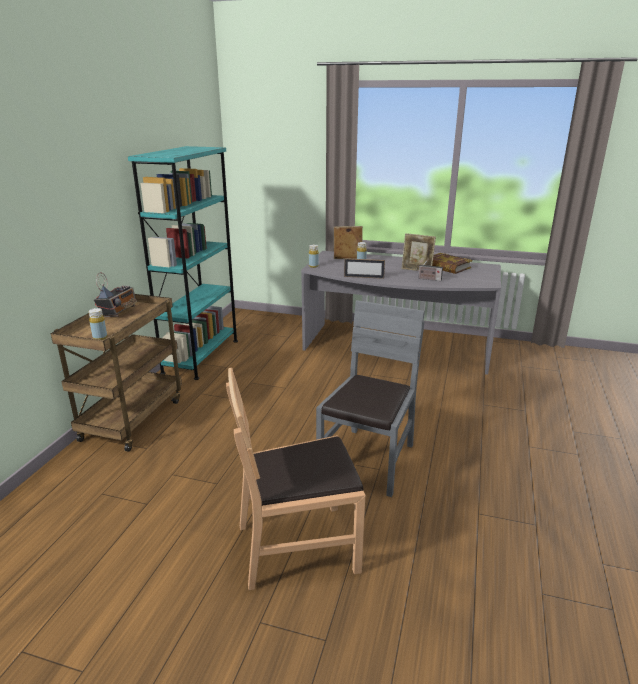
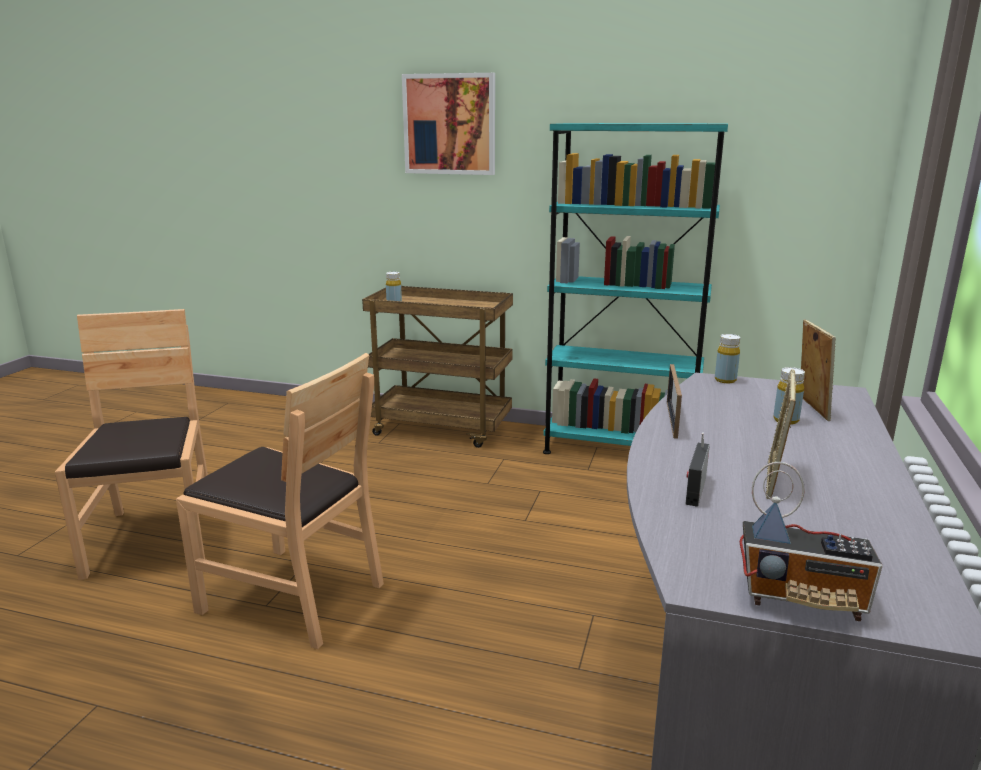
camera: 90 degrees right, 5 degrees down
radio [94,272,137,317] -> radio moved to [740,462,883,621]
grey chair [316,300,425,497] -> brown chair [176,353,384,649]
book [432,253,472,274] -> none
none -> picture [402,73,495,175]

